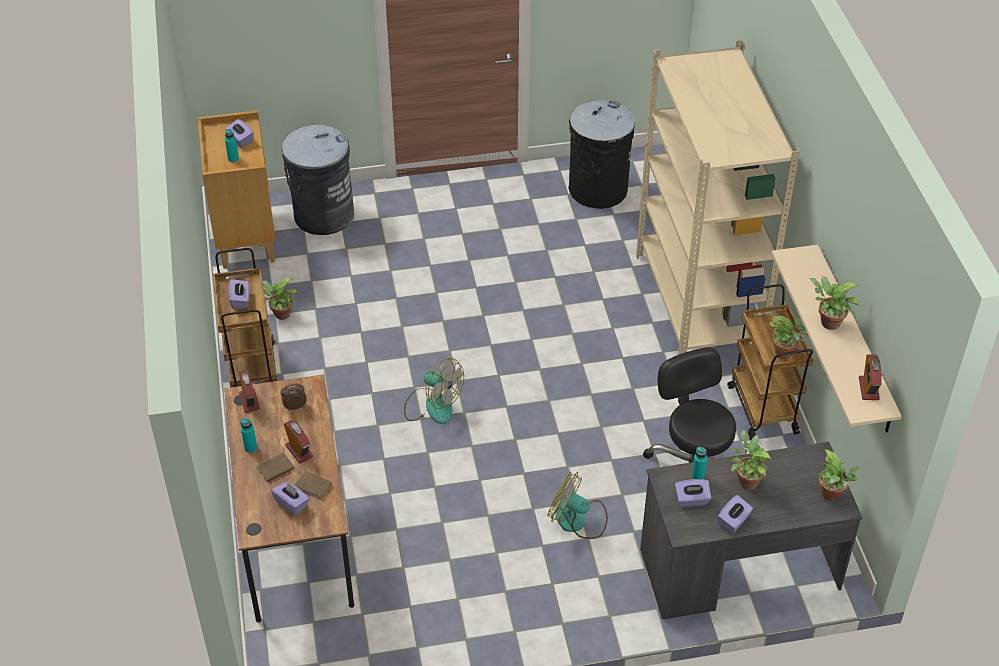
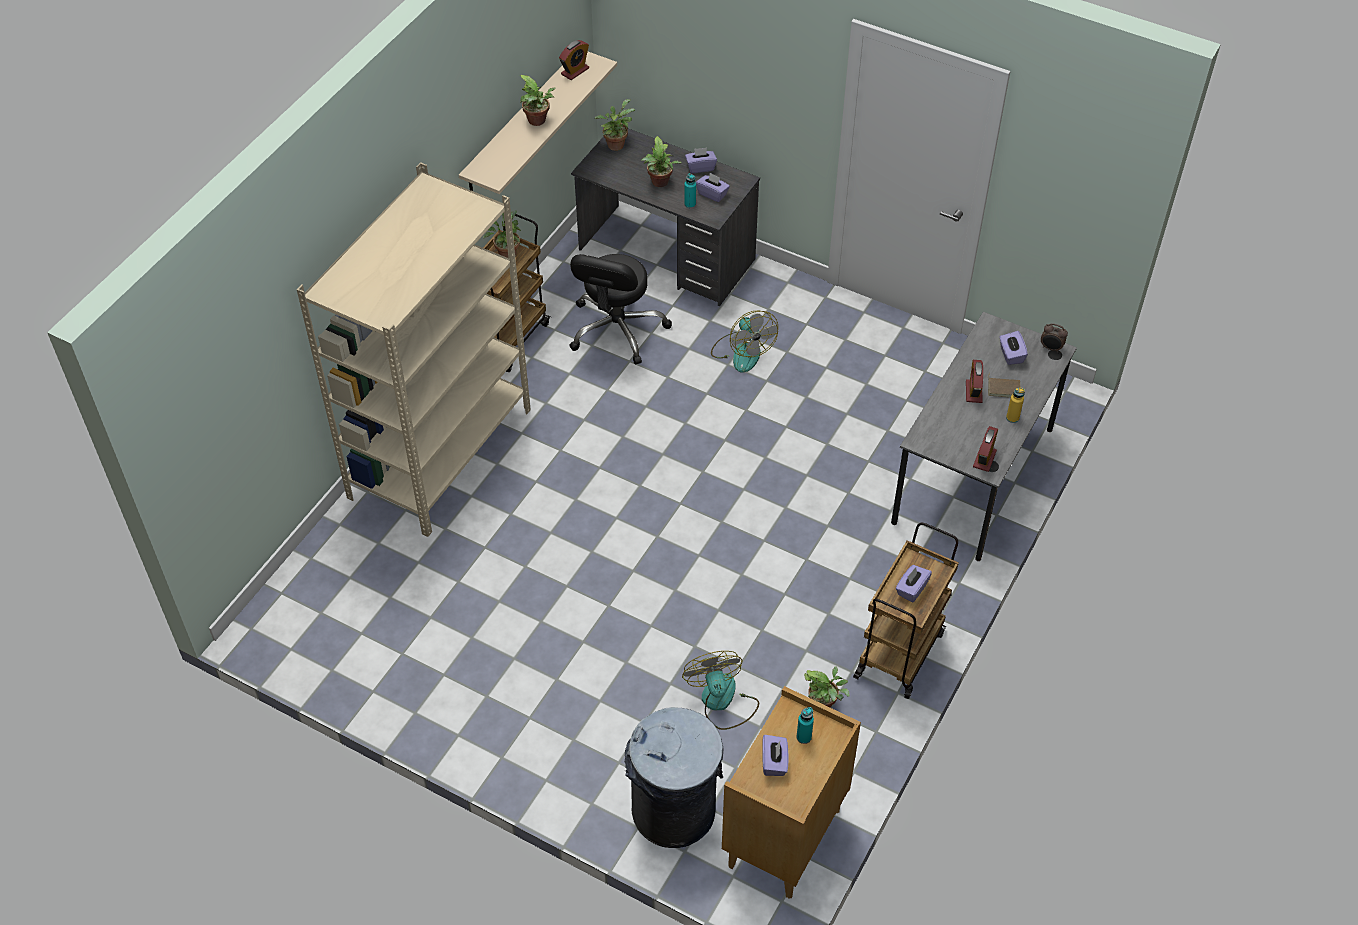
camera: 140 degrees left, 5 degrees up
brown desk [224,374,355,623] -> grey desk [891,312,1077,561]
turquoise bottle [241,418,257,453] -> yellow bottle [1006,388,1025,423]
alarm clock [280,384,307,411] -> alarm clock moved to [1041,323,1068,353]
brown book [294,466,332,499] -> none
fan [404,358,464,424] -> fan moved to [682,651,759,730]
black trash can [568,100,635,209] -> none

